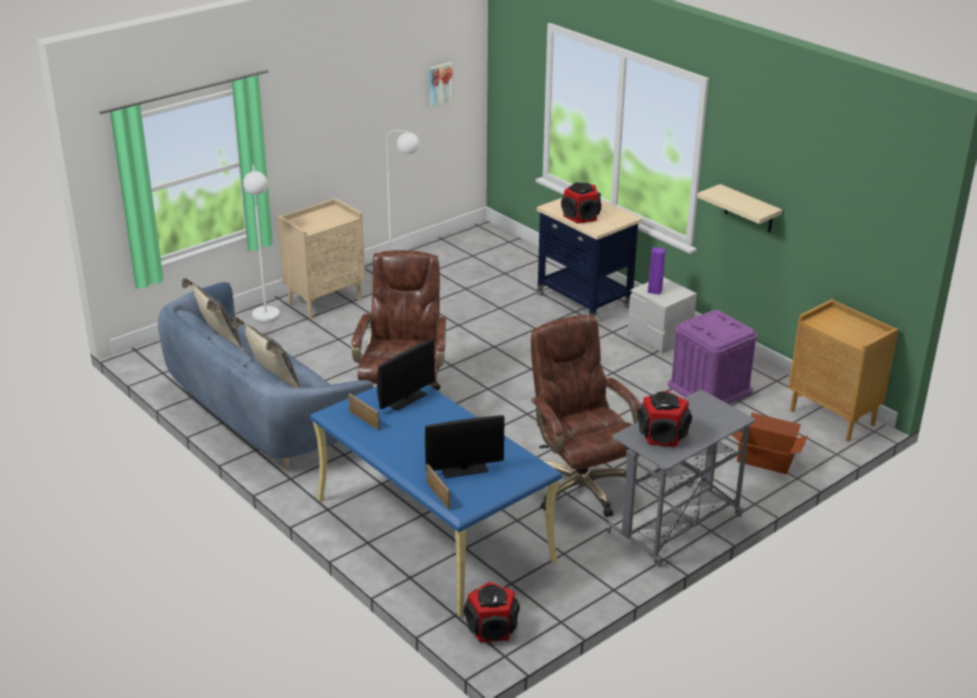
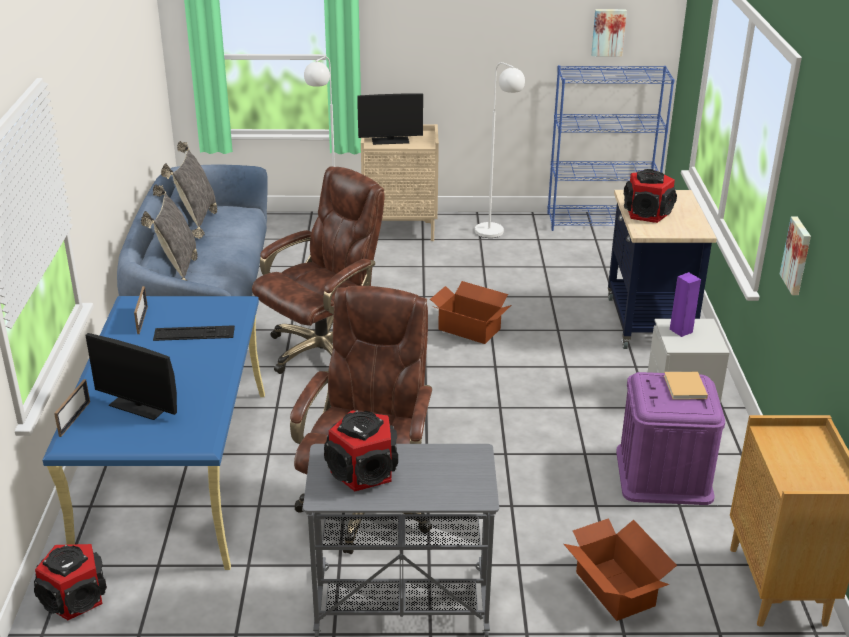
camera: 40 degrees right, 0 degrees up
monitor [377,339,435,411] -> monitor moved to [357,93,423,145]
beige shelf [697,184,782,233] -> picture [780,216,811,295]
none -> keyboard [153,325,235,341]
none -> cardboard box [430,281,511,344]
none -> blue bookcase [547,65,675,231]
none -> beige book [664,372,708,400]

